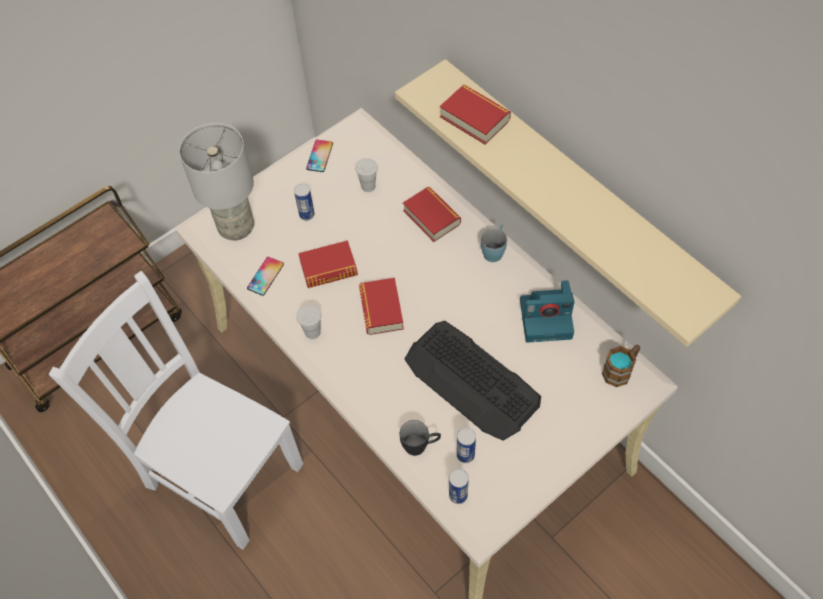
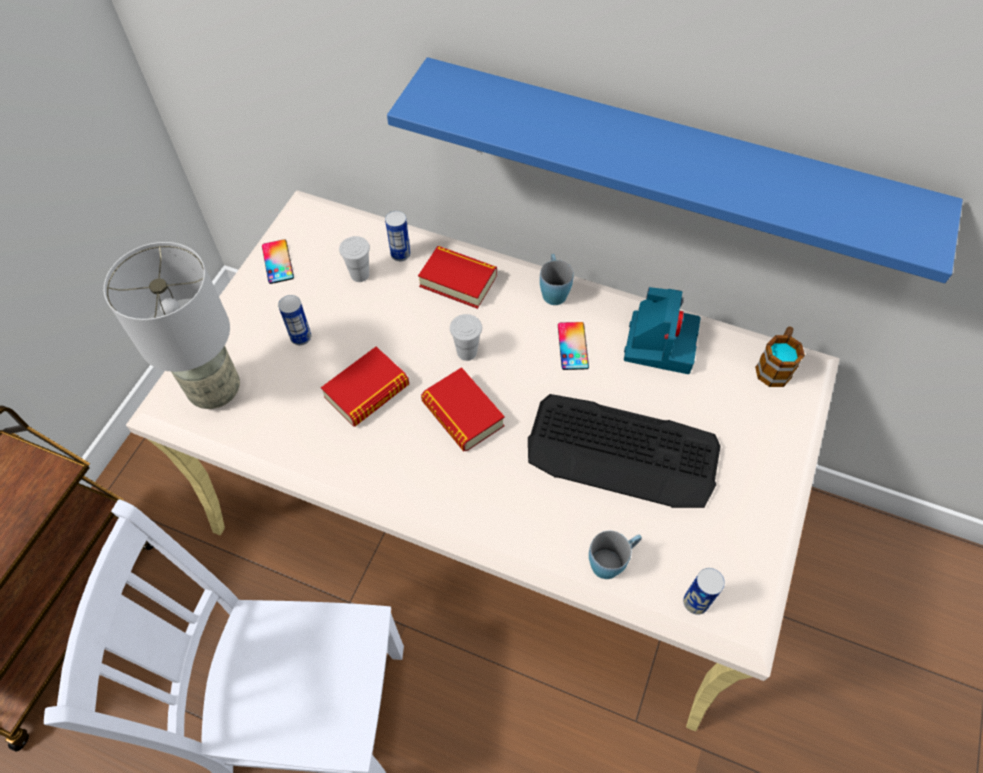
camera: 30 degrees left, 0 degrees up
phone [247,257,284,296] -> phone moved to [558,322,589,370]
white cup [296,305,321,339] -> white cup moved to [450,314,482,361]
beige shelf [395,59,741,347] -> blue shelf [387,57,963,283]
black mug [400,420,441,456] -> blue mug [589,531,642,579]
book [440,84,511,145] -> none
can [457,428,476,463] -> can moved to [385,211,410,261]
camera [520,280,574,343] -> camera turned 45 degrees counterclockwise [624,287,701,374]

